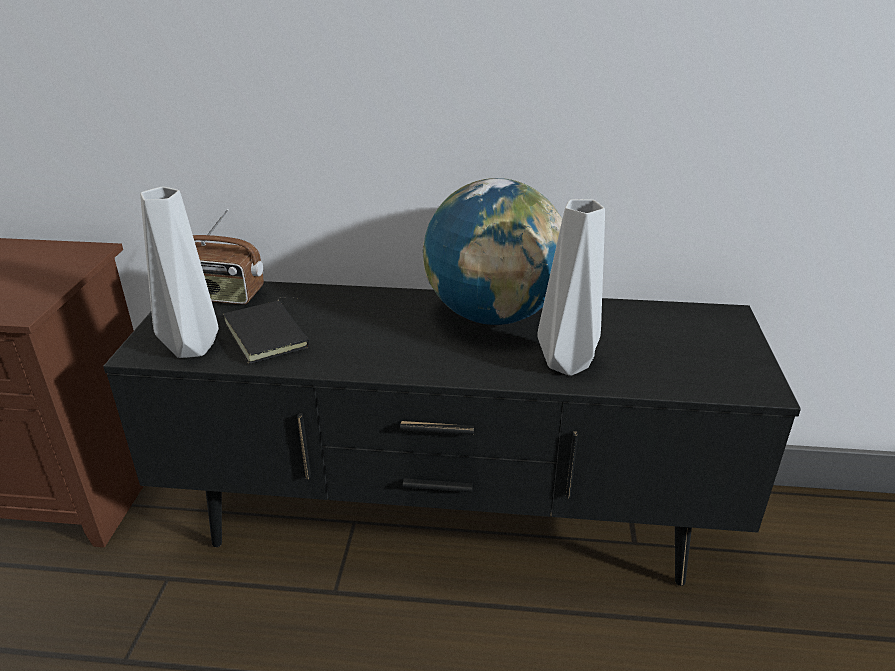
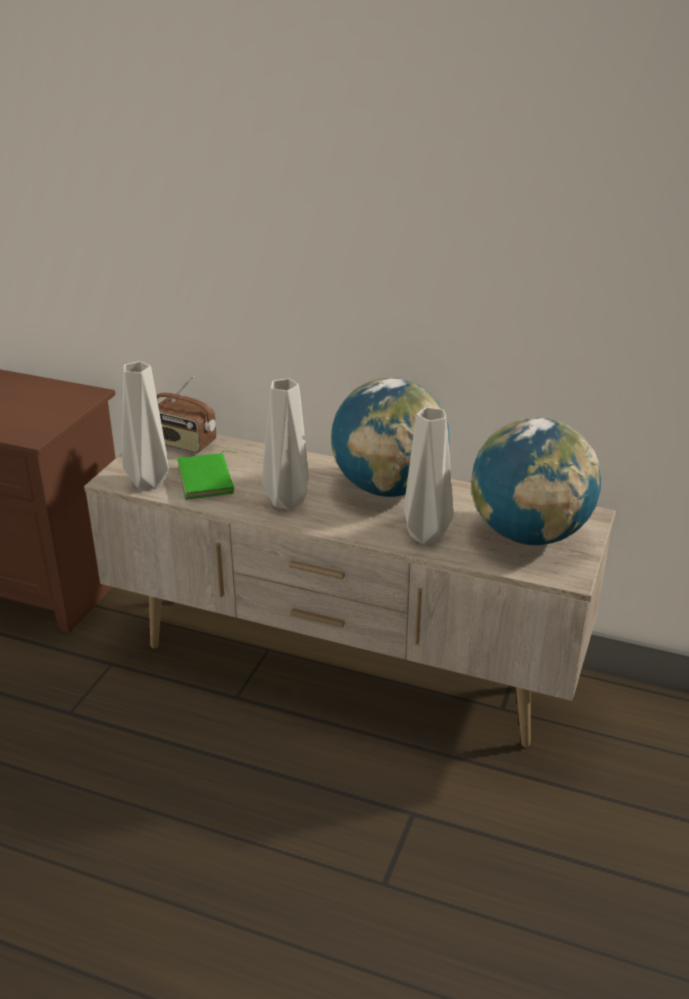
camera: 15 degrees right, 0 degrees up
black tv stand [103,281,801,586] -> beige tv stand [84,434,616,747]
black book [223,297,309,364] -> green book [177,451,237,500]
none -> grey vase [262,379,309,510]
none -> globe [470,418,601,545]

